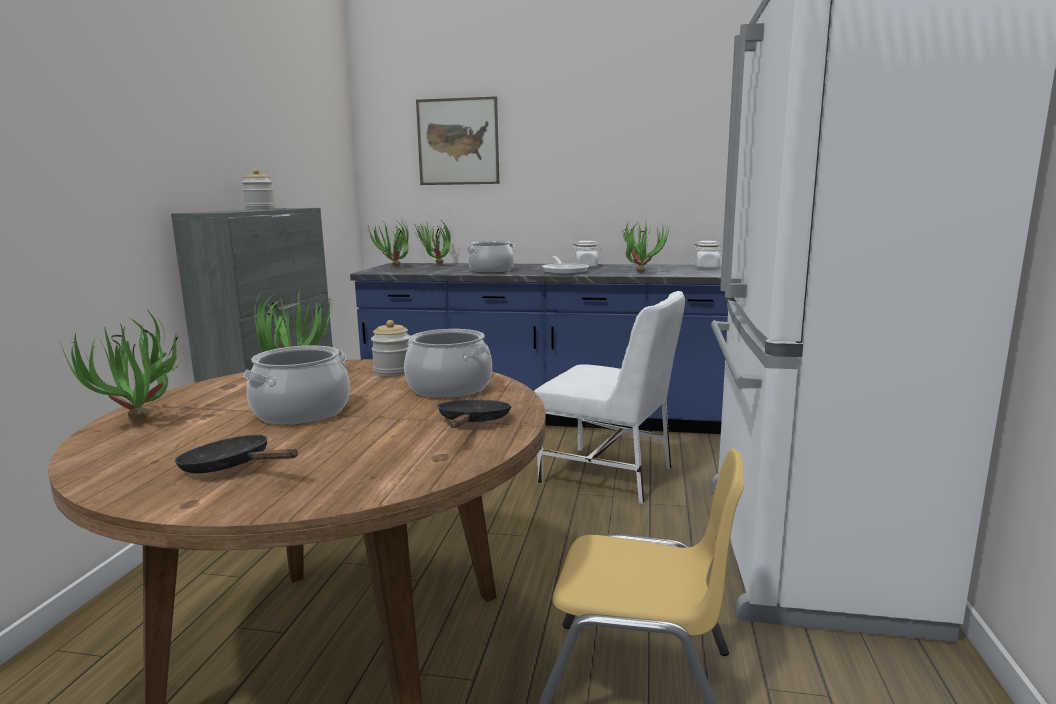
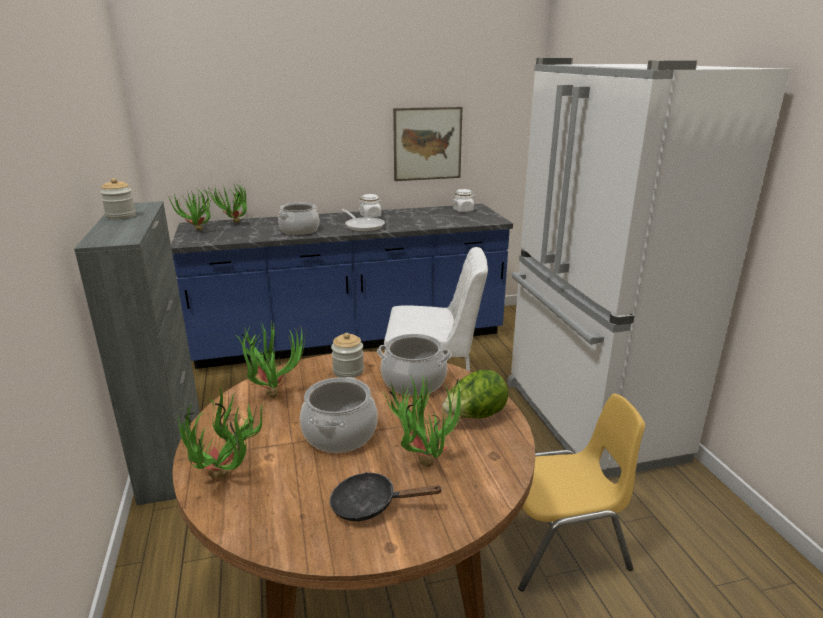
camera: 25 degrees left, 10 degrees up
picture [416,96,499,185] -> picture moved to [393,107,463,181]
black frying pan [438,400,512,428] -> lettuce [442,370,508,419]
potted plant [621,217,669,273] -> potted plant moved to [382,374,466,467]

